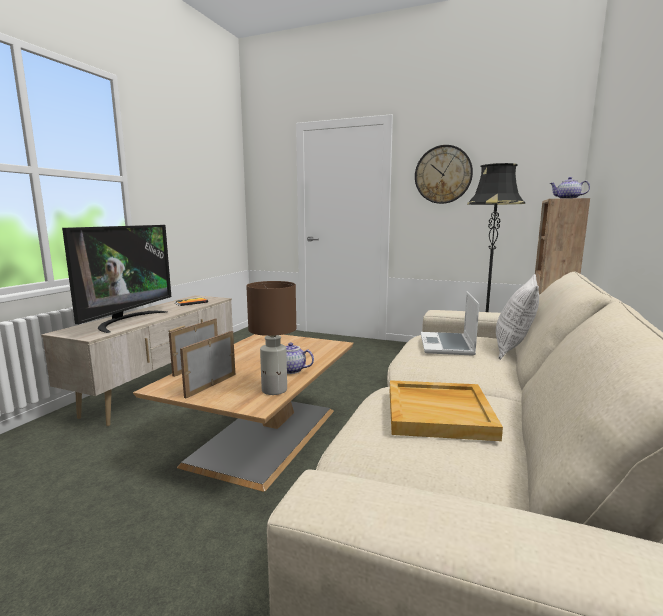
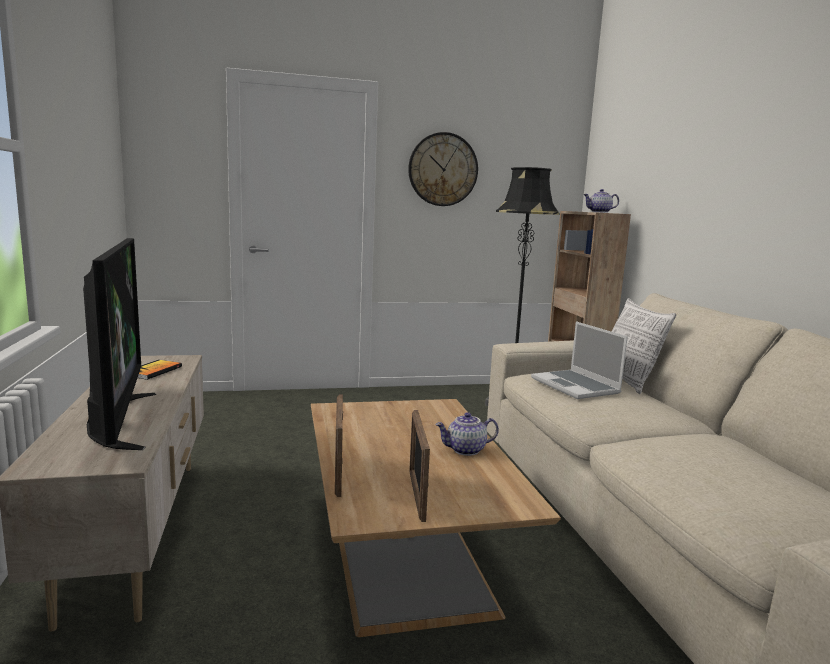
camera: 35 degrees left, 0 degrees up
brown table lamp [246,281,296,395] -> none
beige tray [390,380,503,441] -> none

